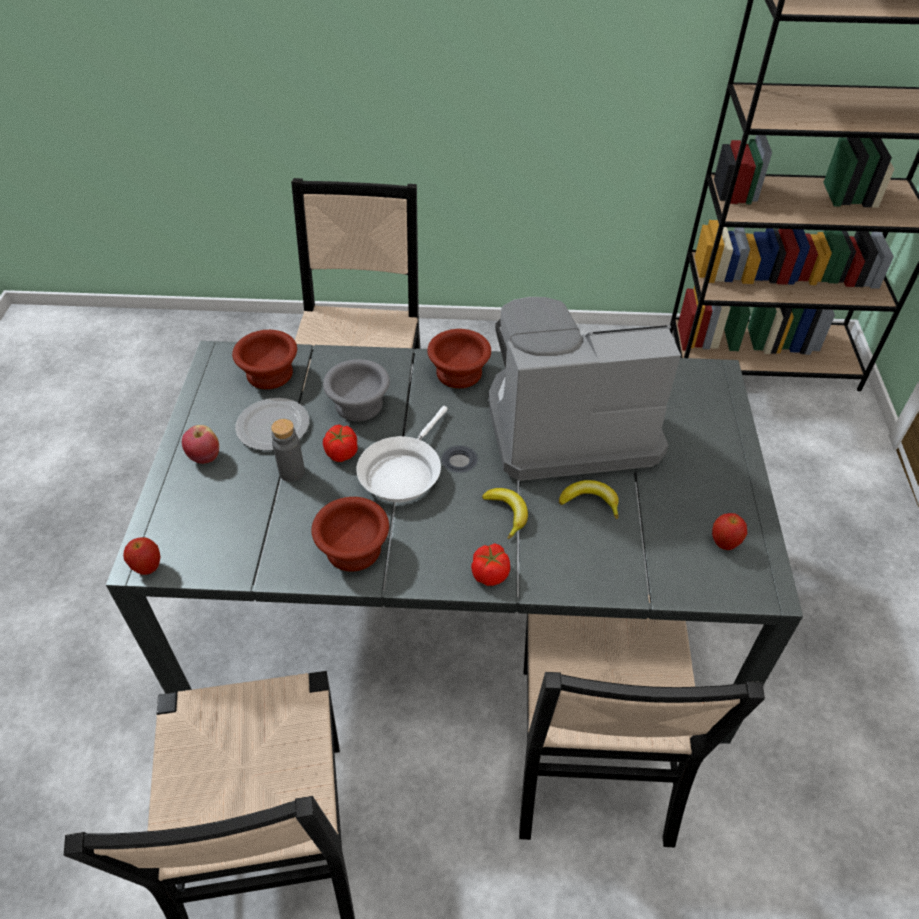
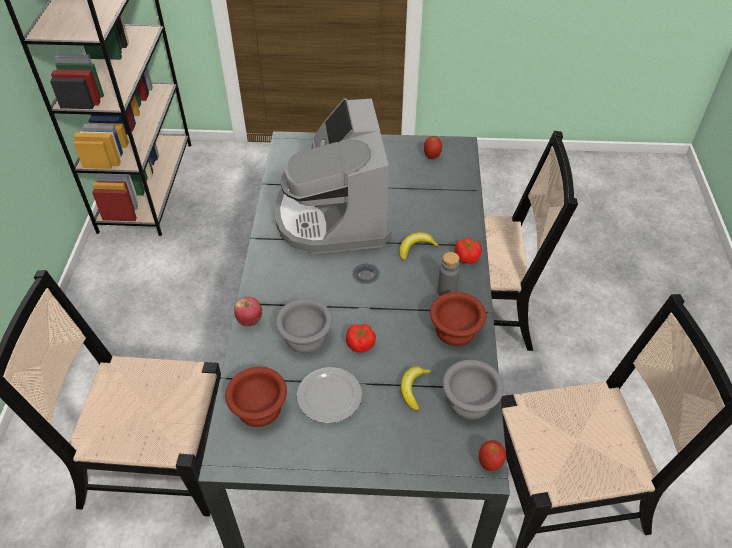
camera: 90 degrees left, 0 degrees up
apple [182,425,219,464] -> apple moved to [234,297,262,326]
grey bottle [271,419,305,482] -> grey bottle moved to [437,252,460,296]
white frying pan [356,406,448,502] -> none
brown bowl [427,329,491,388] -> none
banana [559,480,619,519] -> banana moved to [401,366,433,411]
none -> grey bowl [443,360,504,419]

